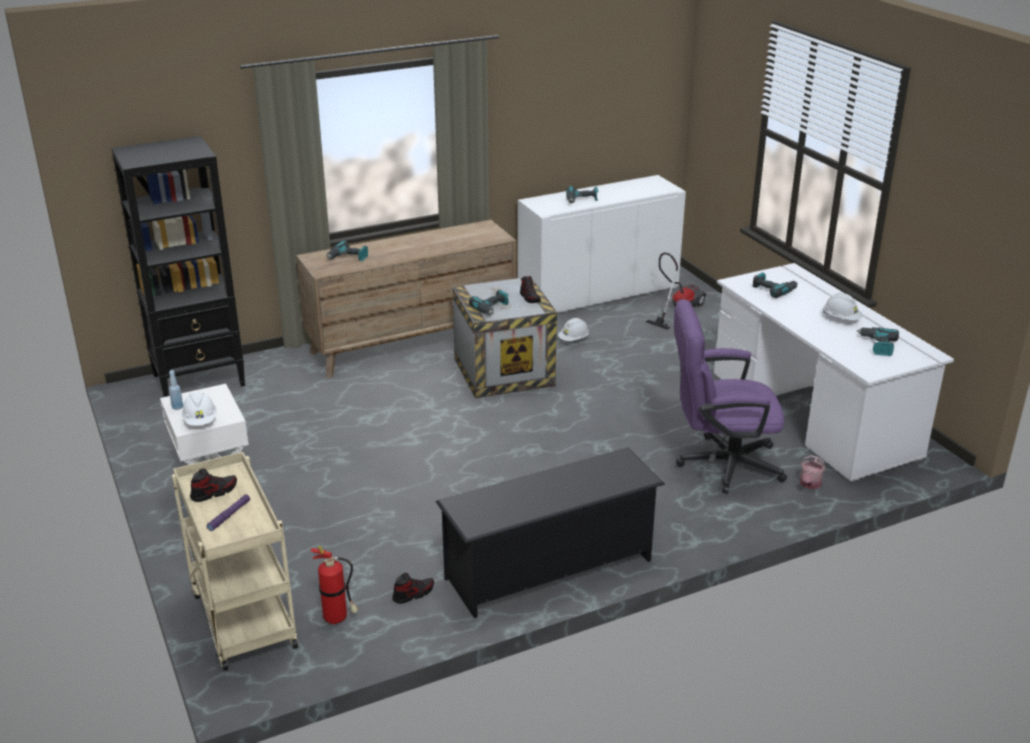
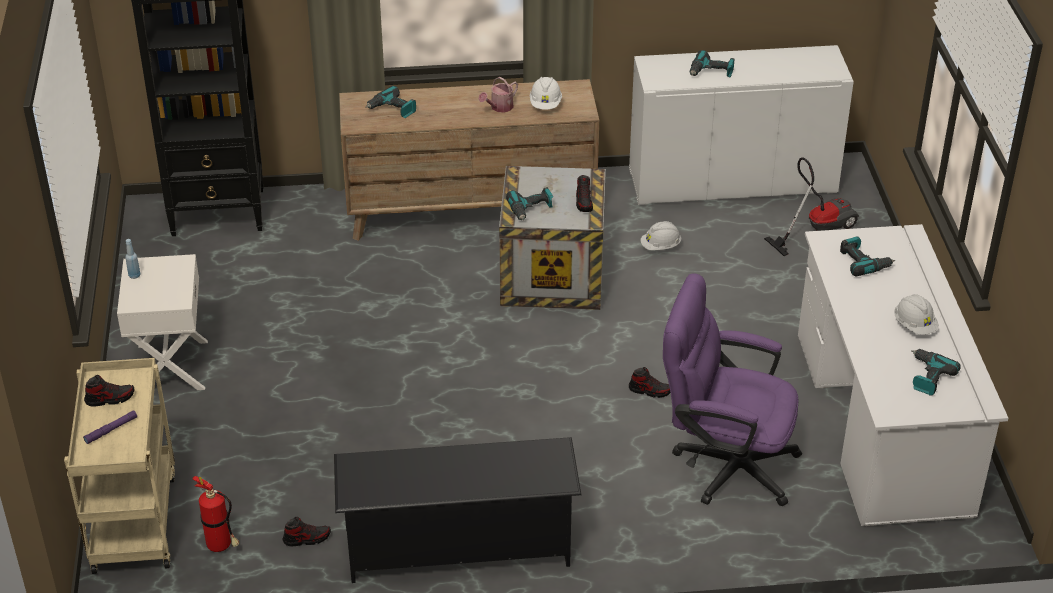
camera: 20 degrees right, 10 degrees up
white hard hat [182,392,217,426] -> white hard hat moved to [529,77,562,110]
watering can [800,455,825,489] -> watering can moved to [479,77,518,113]
none -> shoe [629,367,671,398]

